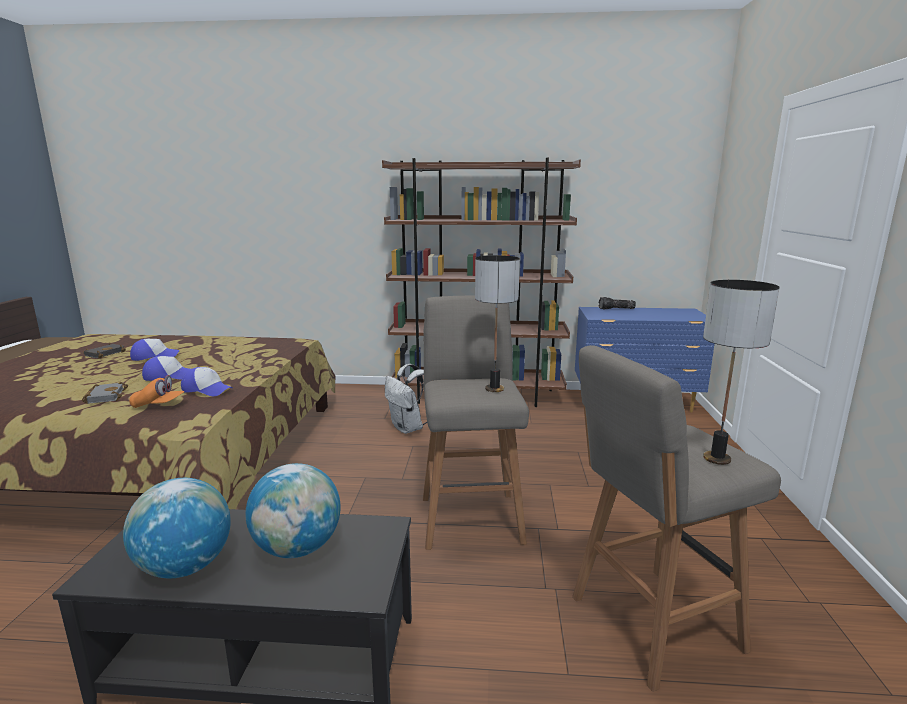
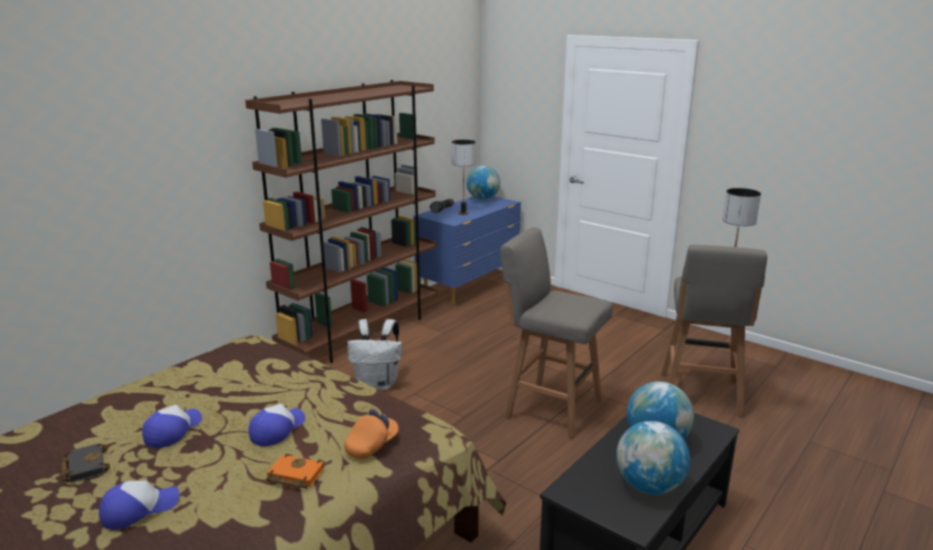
camera: 55 degrees left, 5 degrees up
grey book [82,382,128,404] -> orange book [266,454,324,489]
cap [181,367,233,396] -> cap moved to [99,480,179,530]
table lamp [475,255,520,392] -> table lamp moved to [452,140,475,215]
none -> globe [466,166,500,200]

